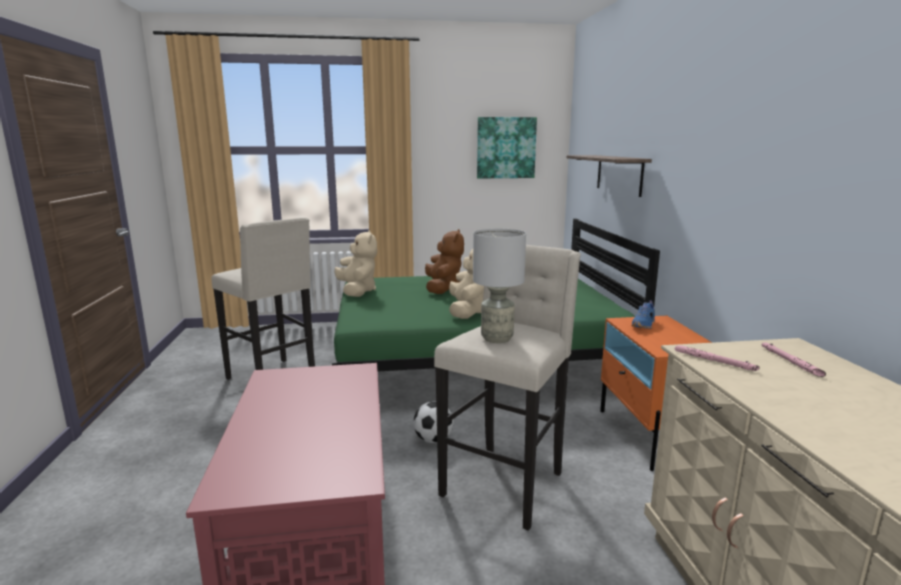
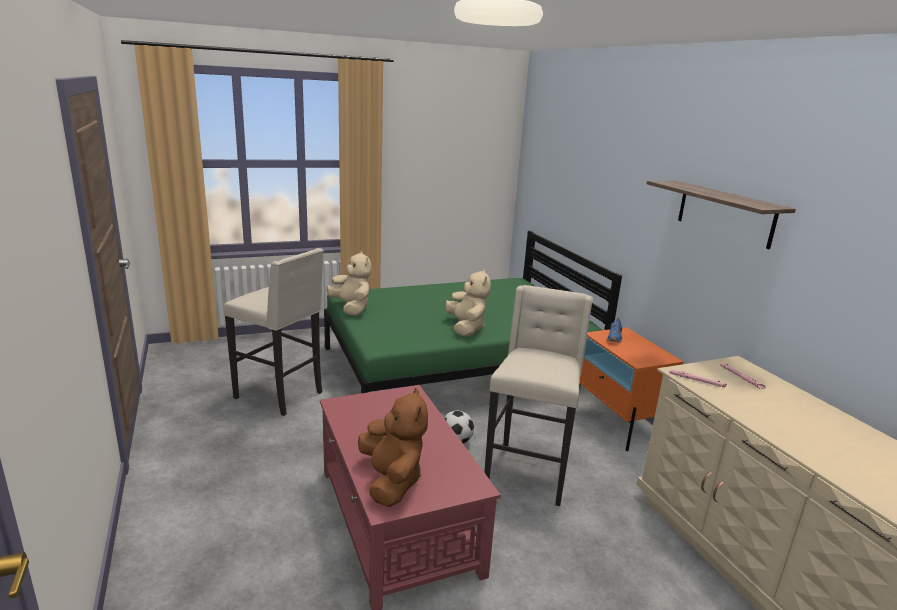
camera: 15 degrees left, 5 degrees up
brown plush toy [425,229,464,294] -> brown plush toy moved to [358,388,428,507]
grey table lamp [473,228,526,343] -> none
picture [477,117,537,178] -> none
shelf [567,155,652,197] -> shelf moved to [647,181,796,249]

